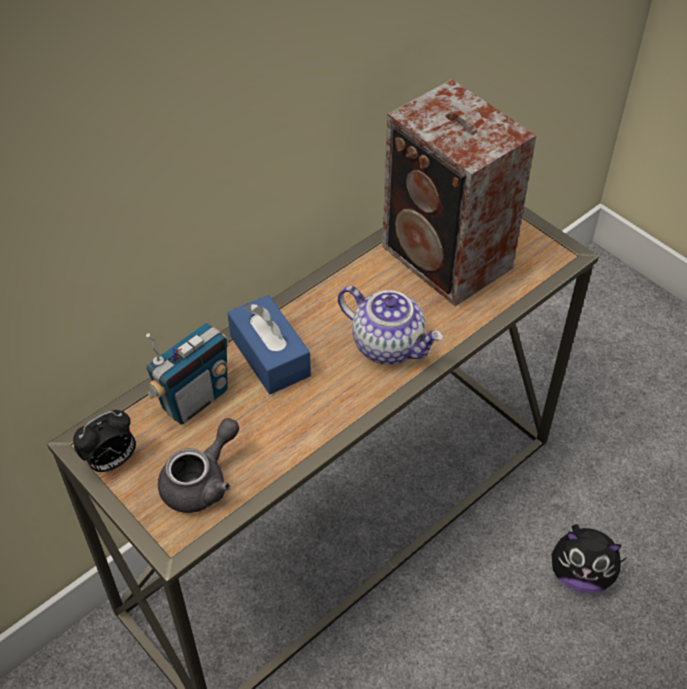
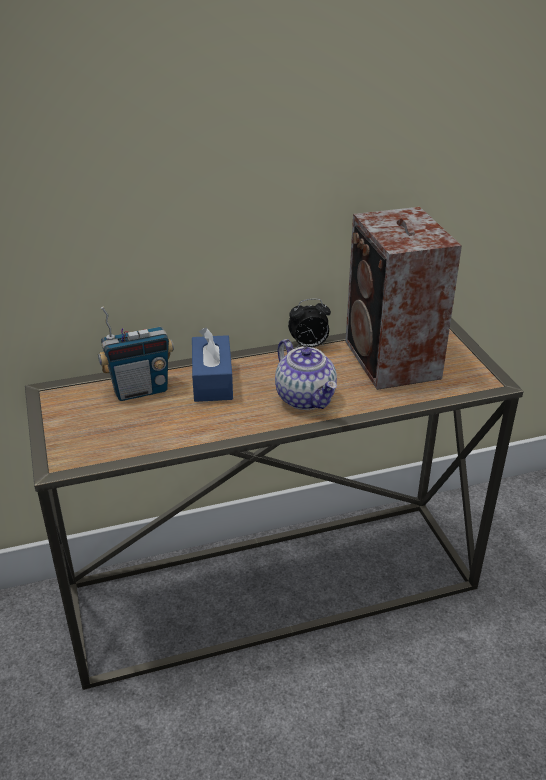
camera: 25 degrees right, 15 degrees down
alarm clock [73,410,136,473] -> alarm clock moved to [288,298,331,348]
grey teapot [158,418,239,513] -> none
plush toy [551,524,627,593] -> none

